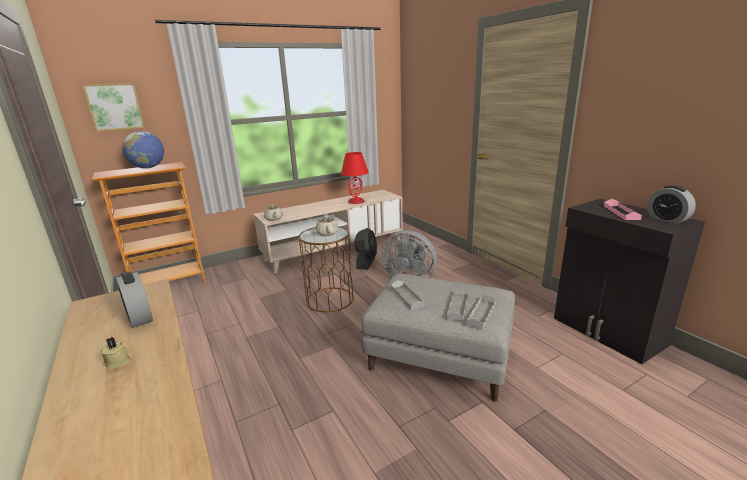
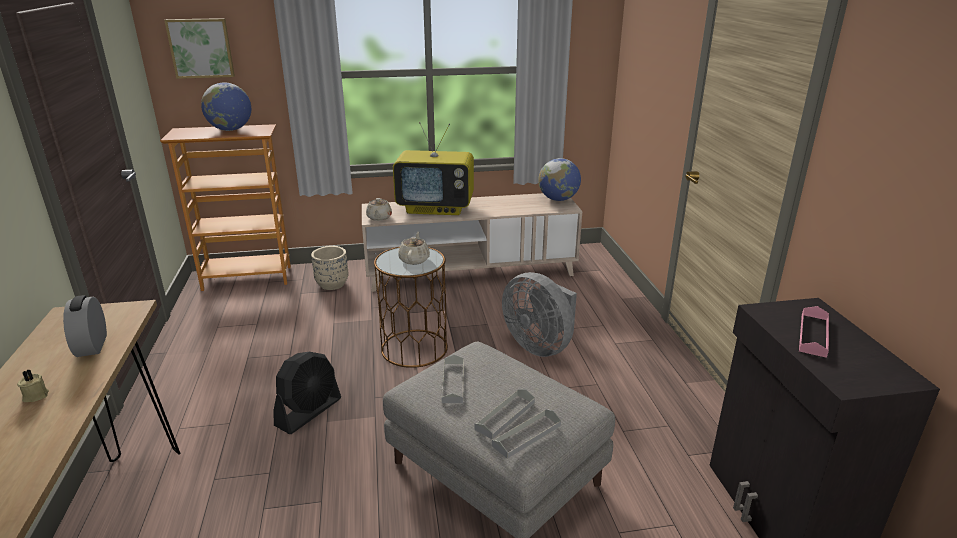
camera: 20 degrees right, 5 degrees up
red table lamp [341,152,369,204] -> none
black fan [354,228,377,270] -> black fan moved to [274,352,341,434]
alarm clock [647,185,696,224] -> none
none -> beige planter [311,246,349,290]
none -> television [393,122,474,215]
none -> globe [538,158,581,201]

